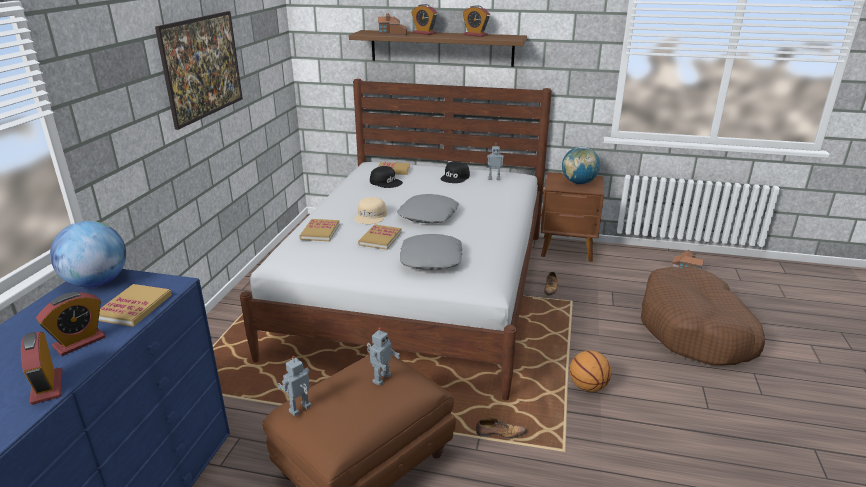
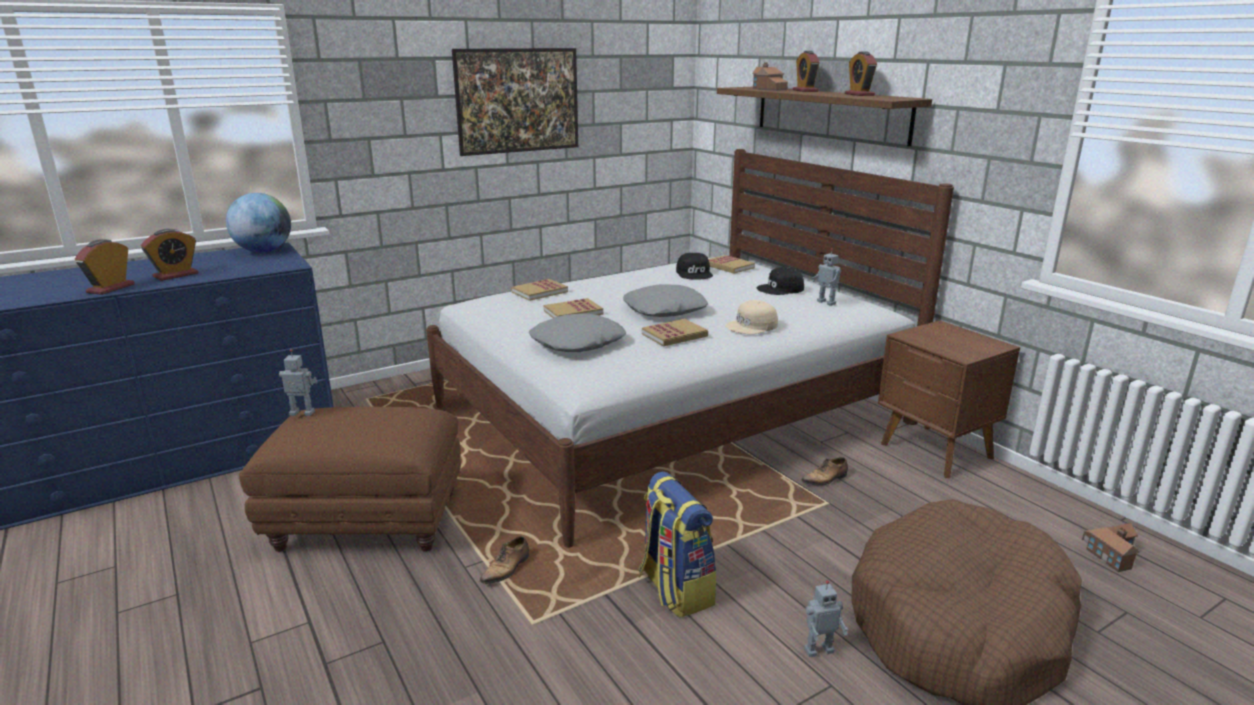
camera: 45 degrees right, 5 degrees down
alarm clock [36,292,106,356] -> alarm clock turned 45 degrees counterclockwise [141,229,199,281]
book [98,284,172,327] -> book moved to [642,319,708,347]
beige cap [354,197,387,224] -> beige cap moved to [725,300,778,334]
toy robot [367,328,400,386] -> toy robot moved to [804,580,848,657]
shoe [476,418,527,439] -> shoe turned 75 degrees clockwise [480,536,529,584]
globe [562,147,600,184] -> none
basketball [570,350,612,392] -> backpack [639,471,717,618]

